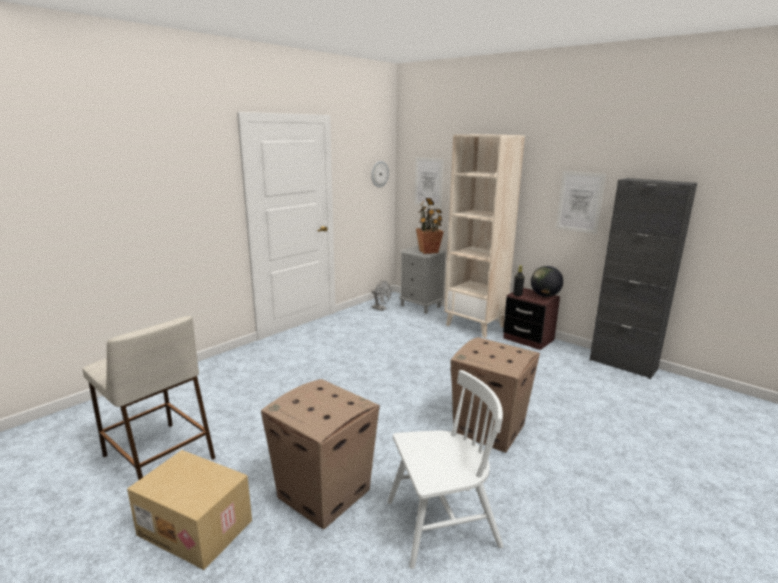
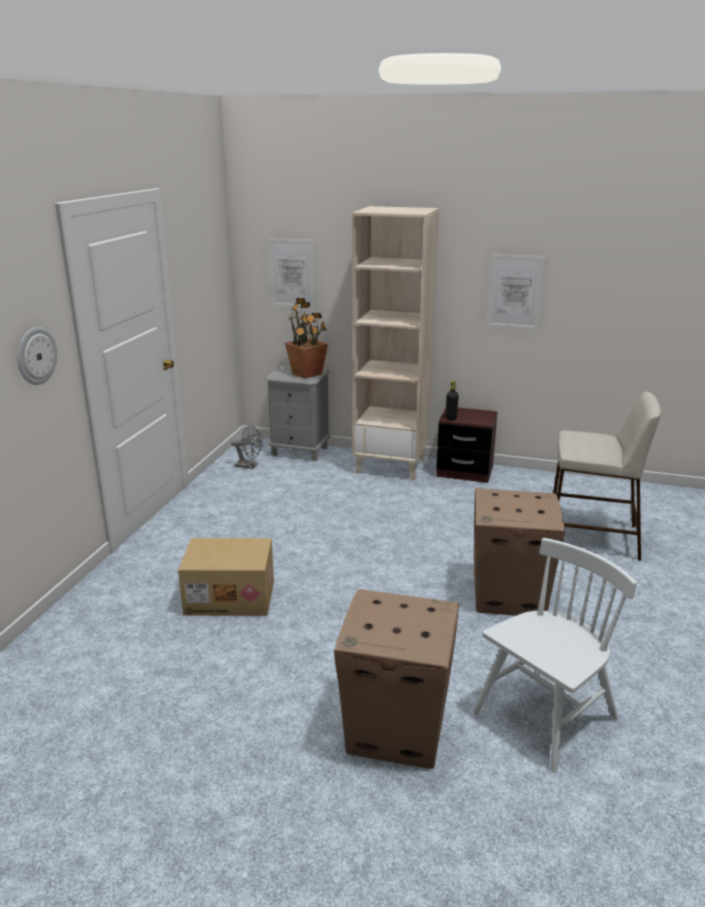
camera: 25 degrees left, 5 degrees up
beige stool [83,316,215,480] -> beige stool moved to [553,392,661,561]
cardboard box [127,450,252,570] -> cardboard box moved to [178,538,274,616]
wall clock [371,161,389,188] -> wall clock moved to [18,327,57,385]
globe [531,266,563,297] -> none
black cabinet [589,178,697,379] -> none

